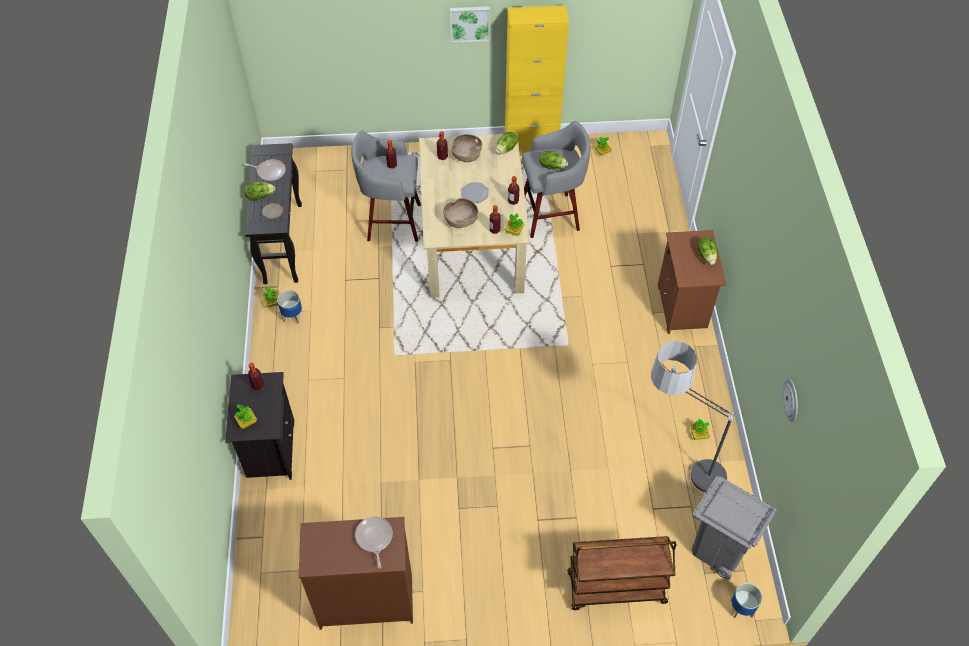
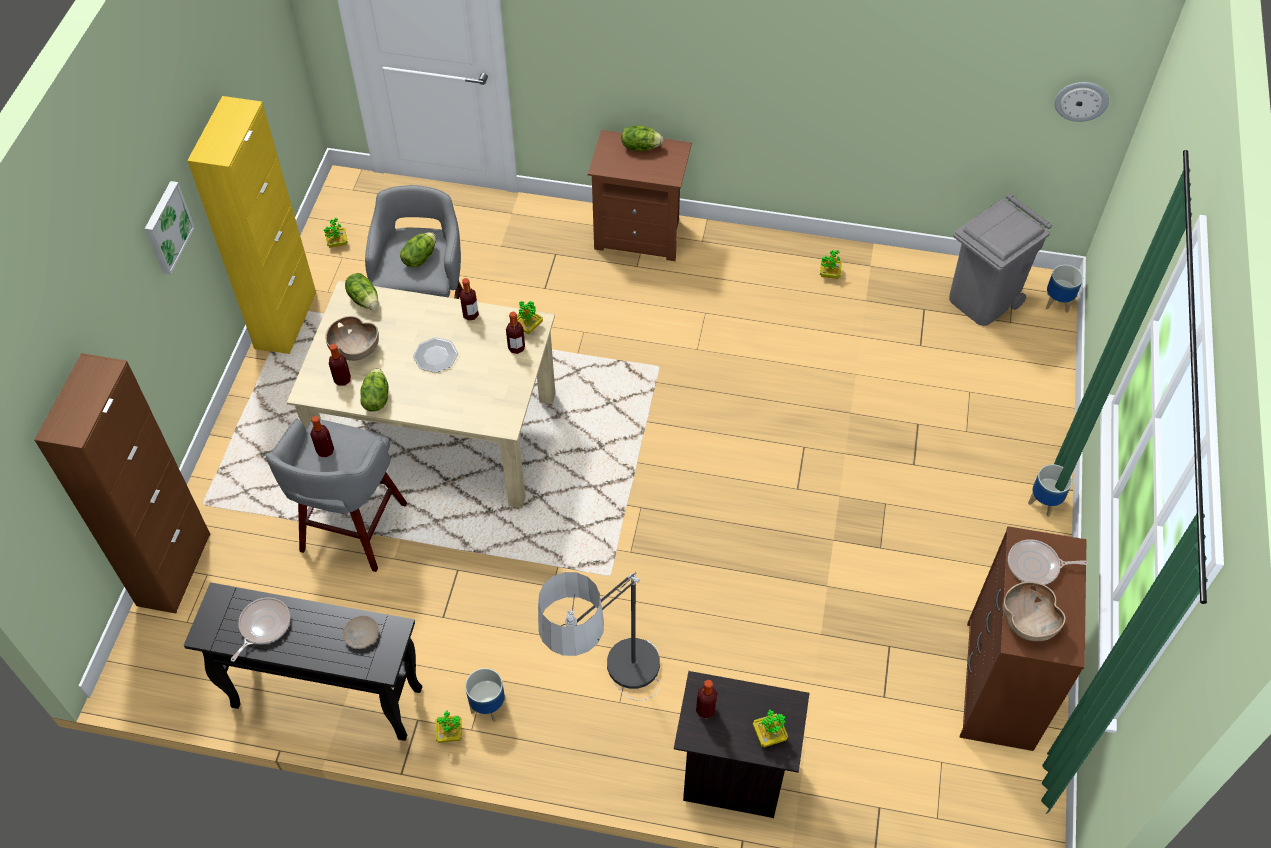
camera: 75 degrees left, 0 degrees up
lettuce [244,182,275,201] -> lettuce moved to [360,368,388,412]
brown bowl [443,198,479,228] -> brown bowl moved to [1002,582,1066,641]
brown cart [567,536,676,610] -> none
floor lamp [651,341,735,497] -> floor lamp moved to [538,572,660,701]
wall clock [783,378,798,422] -> wall clock moved to [1055,82,1109,122]
none -> brown cabinet [34,353,211,613]
none -> planter [1028,464,1073,517]

